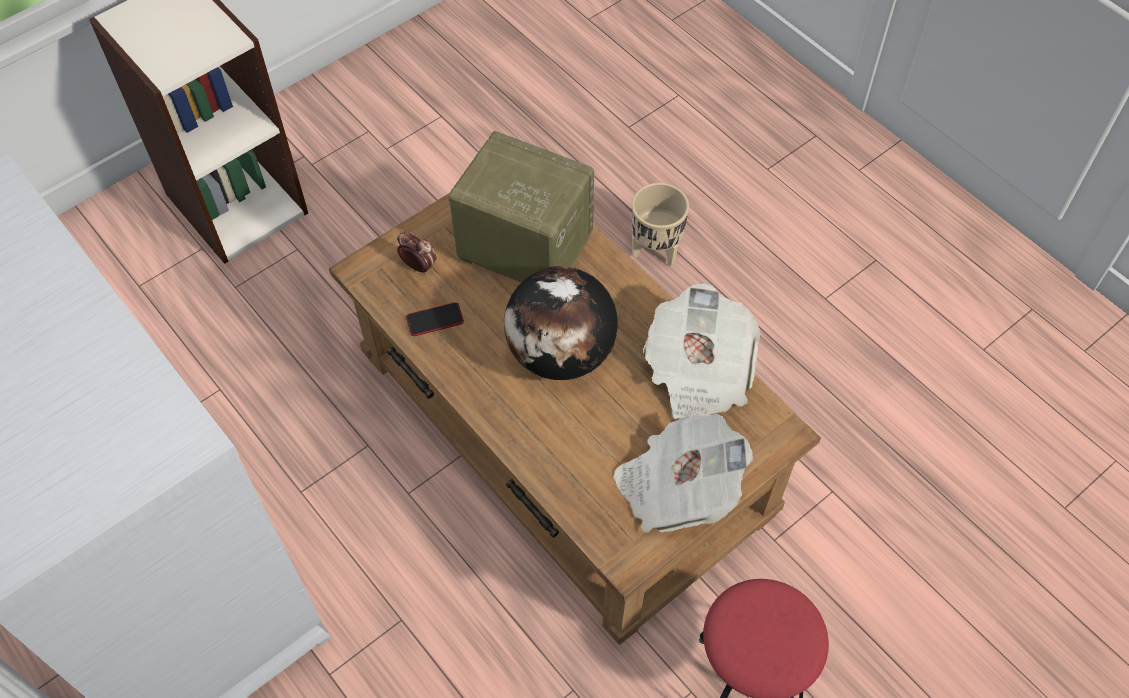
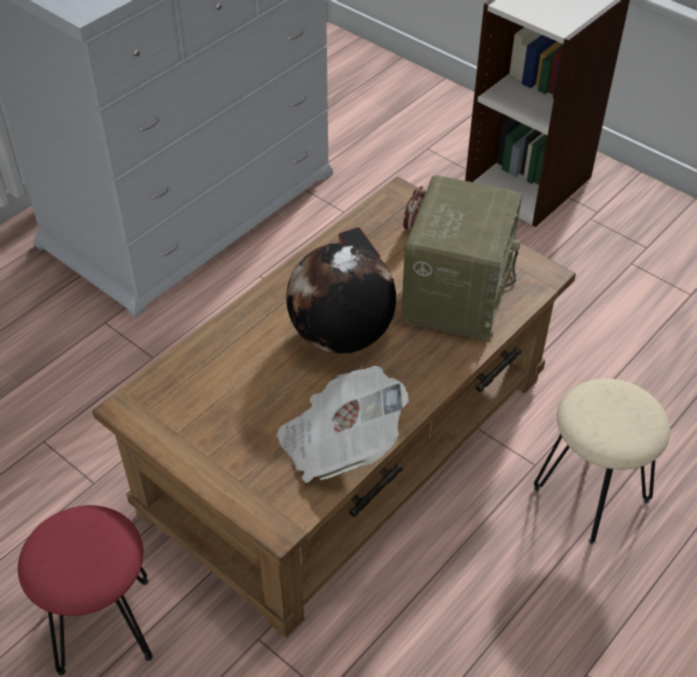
camera: 80 degrees right, 10 degrees down
newspaper [613,414,753,533] -> none
beige planter [632,183,689,267] -> beige stool [534,379,670,544]

